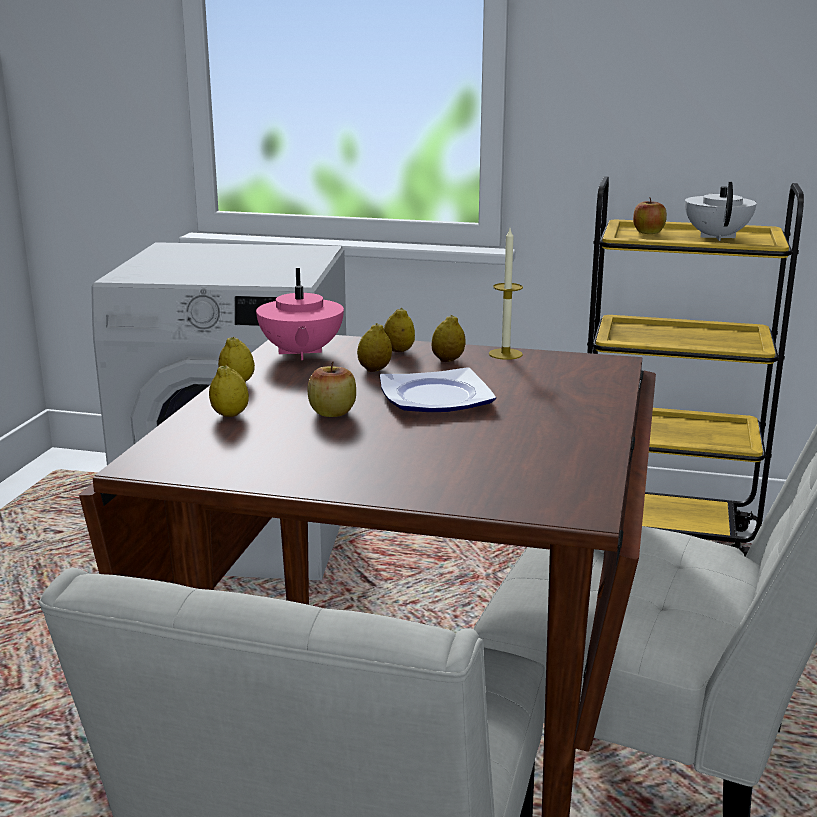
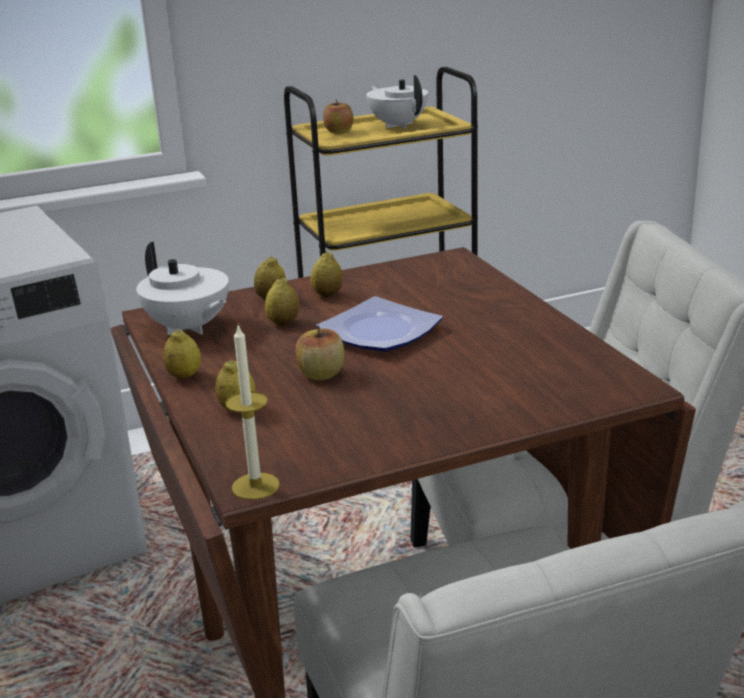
camera: 35 degrees left, 5 degrees up
pink teapot [256,268,344,360] -> white teapot [136,242,229,335]
candle [489,229,523,360] -> candle moved to [225,325,280,500]

